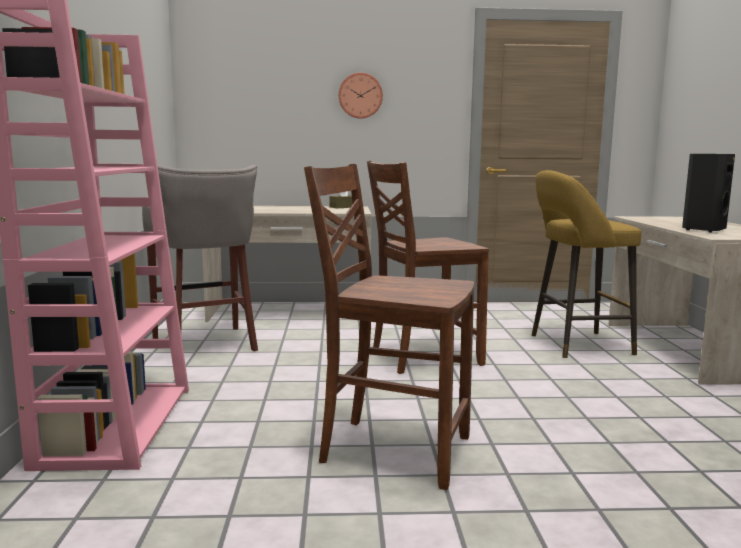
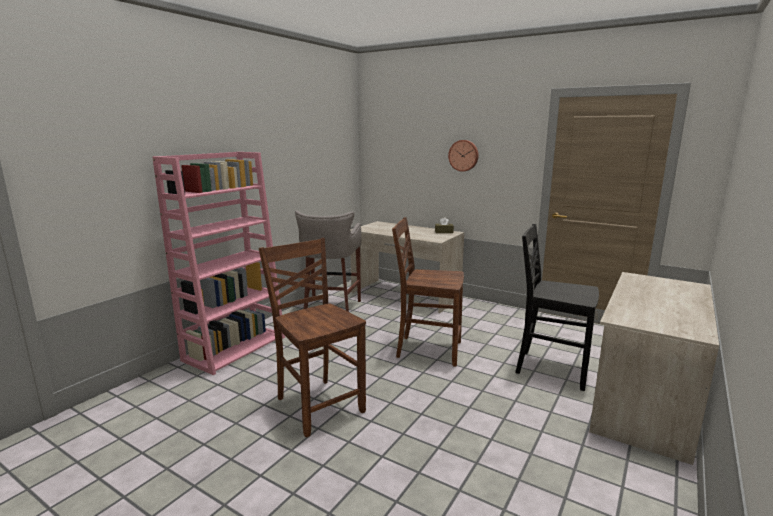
camera: 35 degrees right, 5 degrees up
yellow stool [532,170,641,358] -> black chair [516,224,599,391]
black speaker [682,154,735,233] -> none

